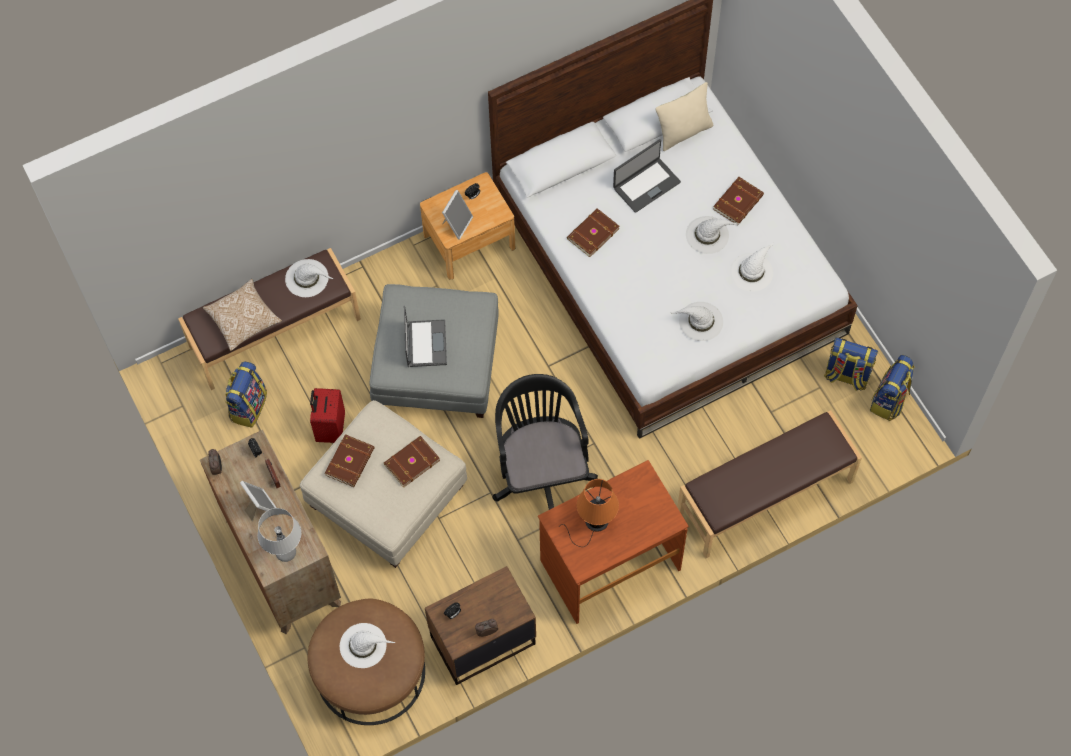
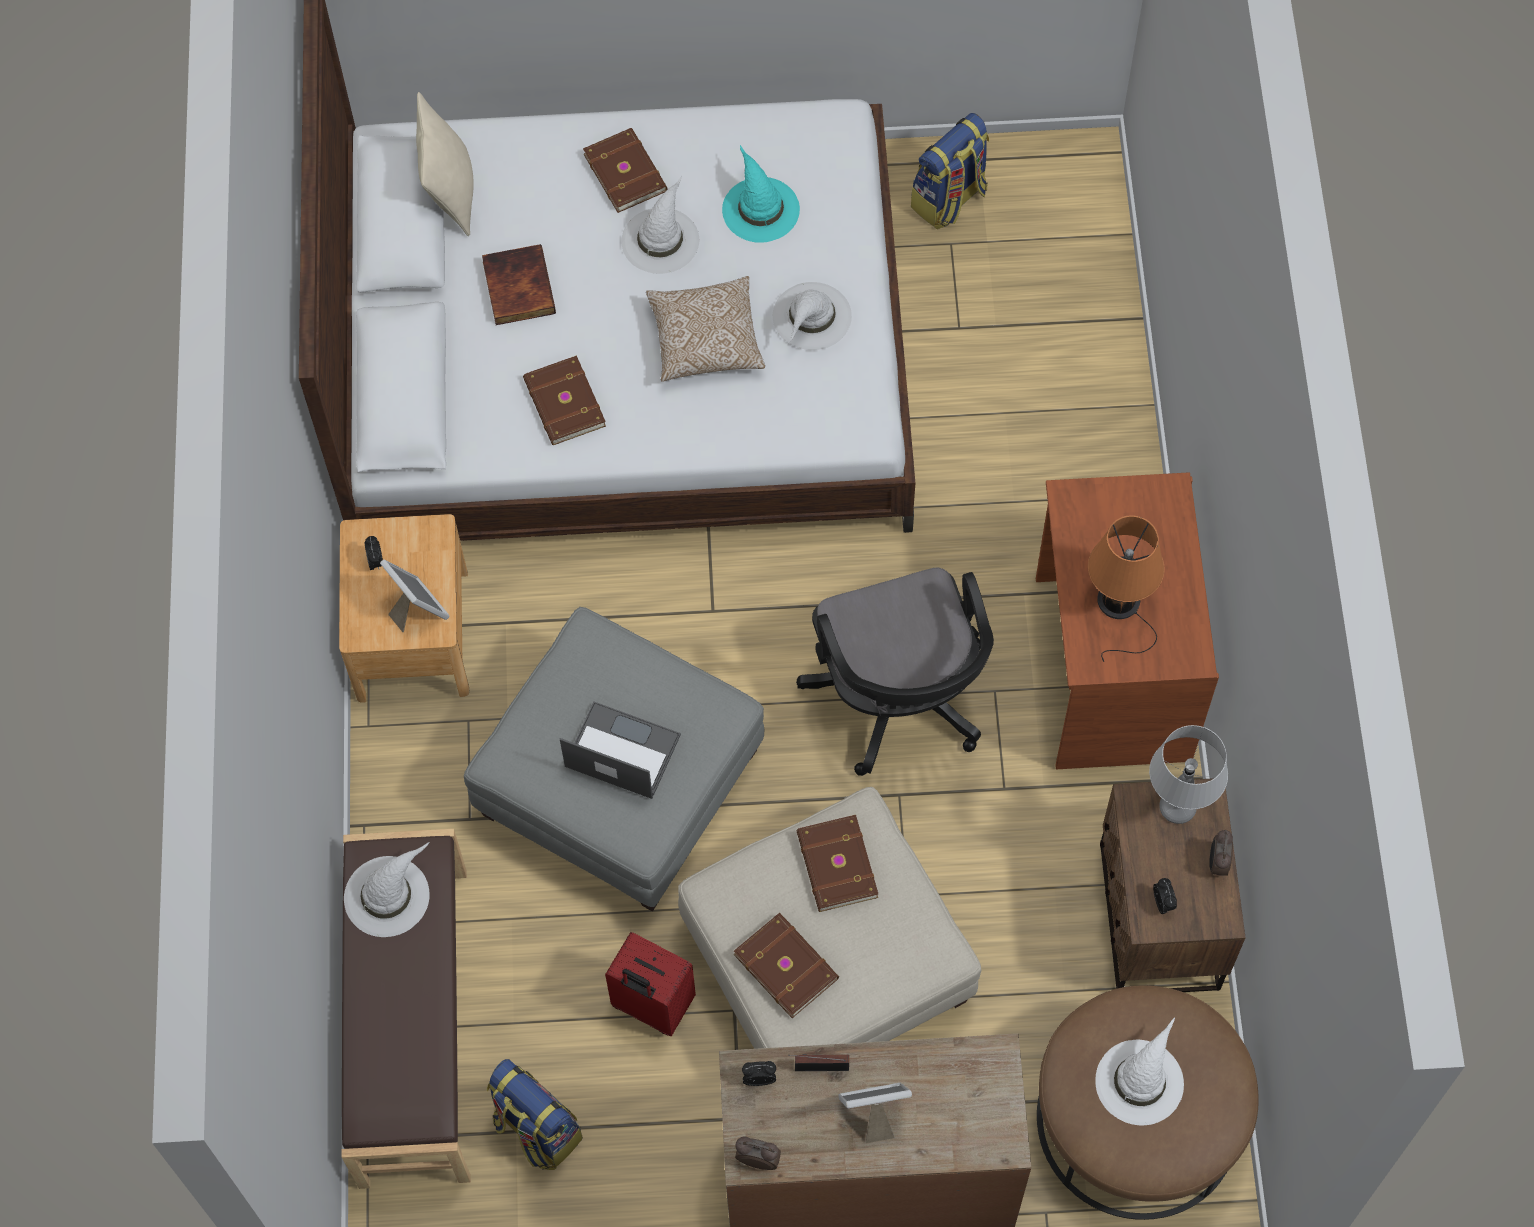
camera: 65 degrees left, 0 degrees up
pillow [203,279,282,351] -> pillow moved to [646,276,765,382]
grey table lamp [258,508,302,562] -> grey table lamp moved to [1149,725,1228,824]
black office chair [493,374,598,510] -> black office chair turned 120 degrees counterclockwise [796,567,994,776]
laptop [613,139,681,213] -> book [482,244,556,325]
brown bench [677,410,862,558] -> none
white hat [729,242,774,292] -> turquoise hat [722,145,800,243]
backpack [870,355,915,421] -> none

